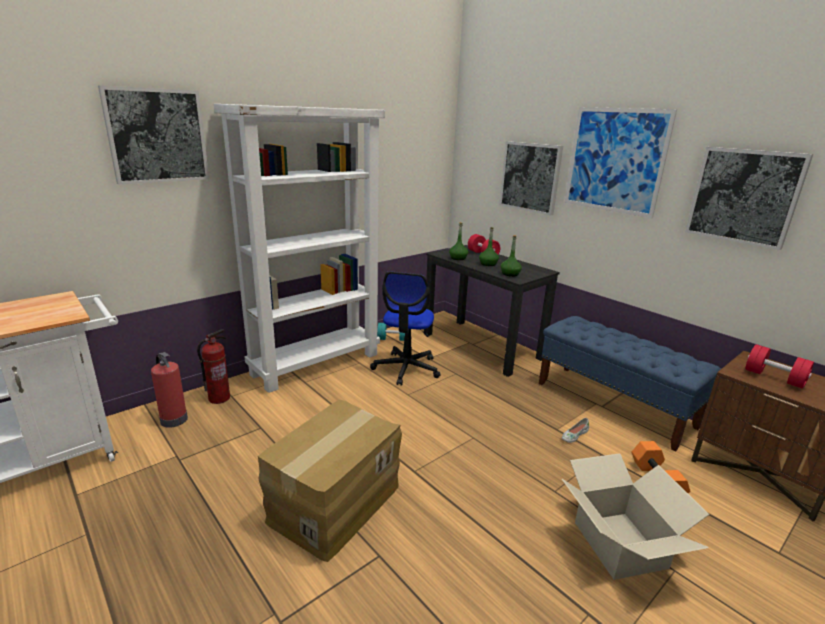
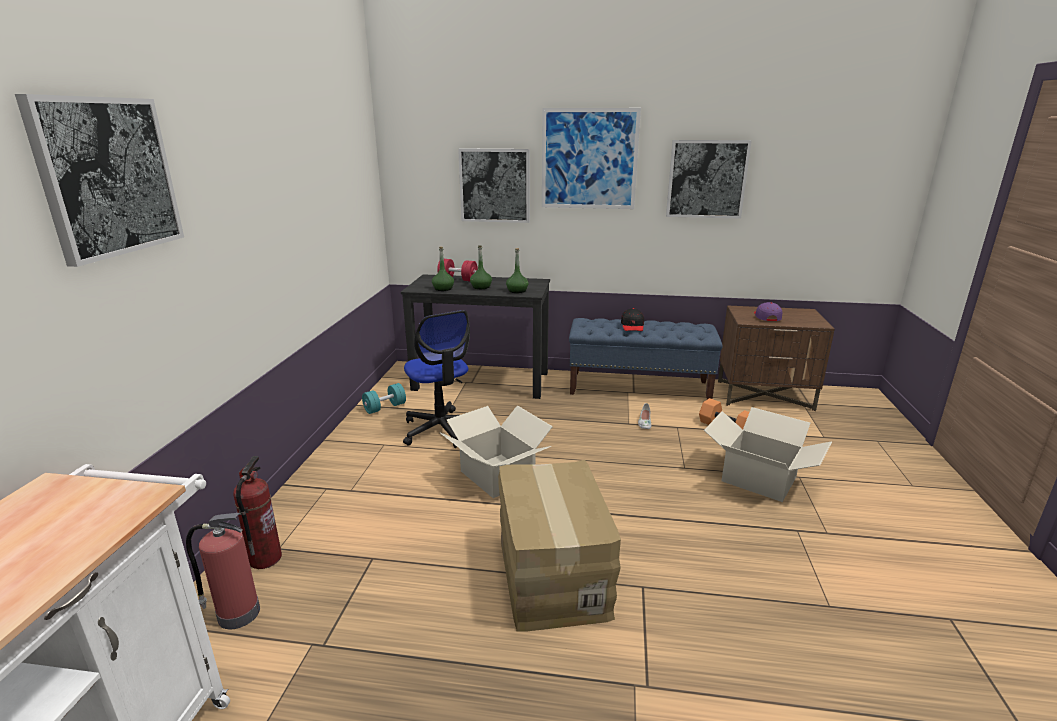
camera: 40 degrees left, 0 degrees up
white bookcase [214,104,385,393] -> none
red dumbbell [745,344,814,389] -> purple cap [754,302,782,321]
none -> cardboard box [440,406,553,498]
none -> black cap [621,308,644,331]

